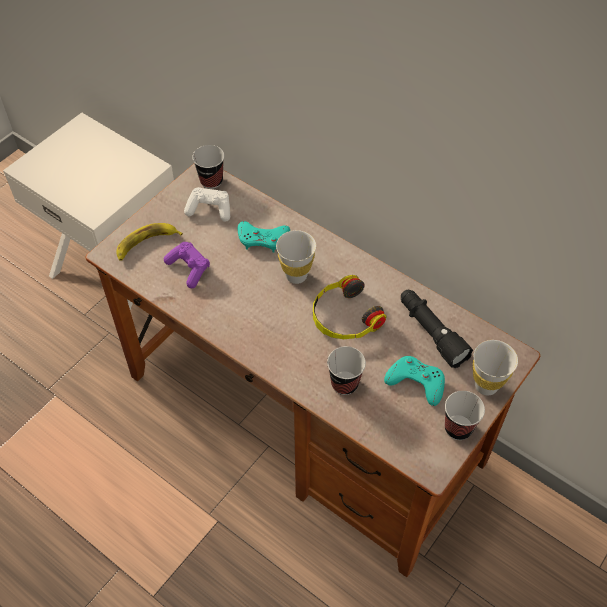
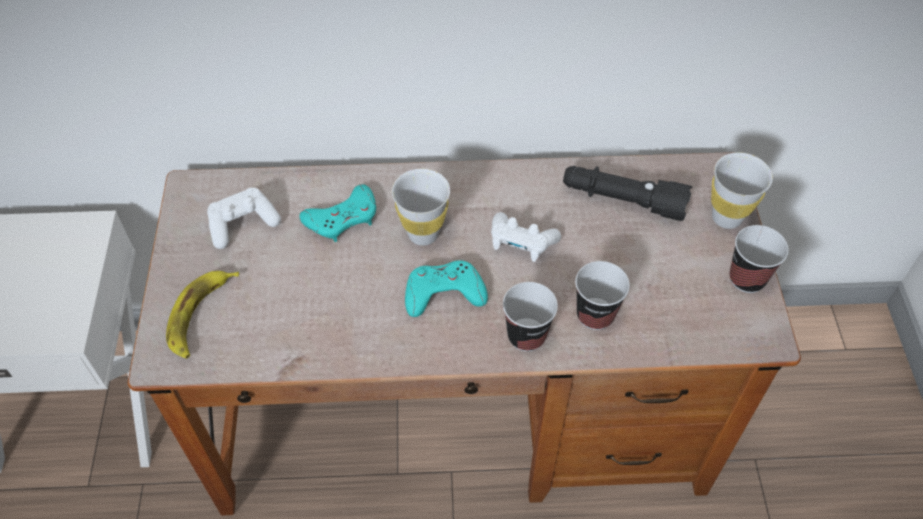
camera: 40 degrees left, 0 degrees up
purple game controller [164,242,210,288] -> none
cup [192,145,224,189] -> cup moved to [503,282,558,351]
headphones [313,275,386,339] -> white game controller [491,212,561,262]
turquoise game controller [384,356,445,406] -> turquoise game controller moved to [405,260,488,317]

